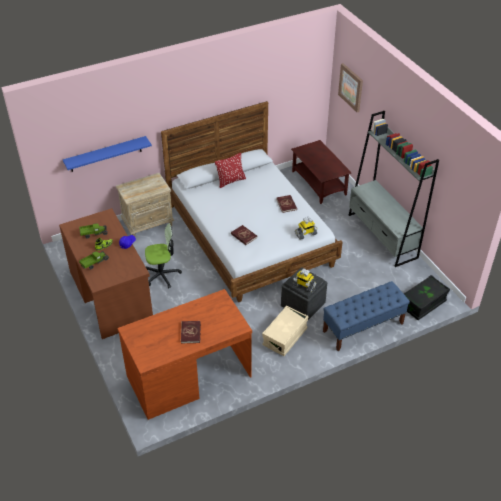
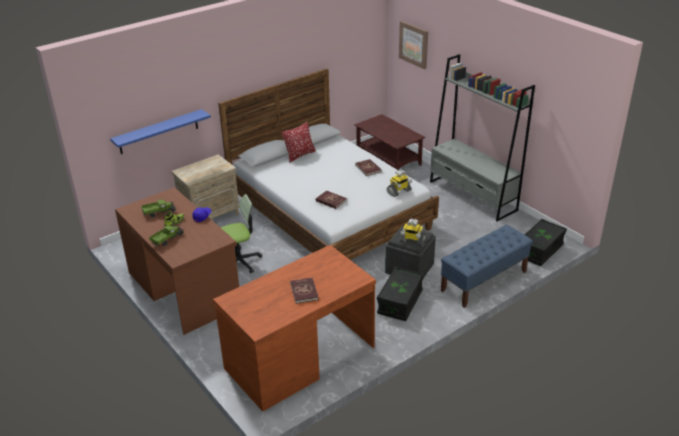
camera: 10 degrees left, 10 degrees down
beige storage box [262,305,308,356] -> black storage box [377,267,424,321]

